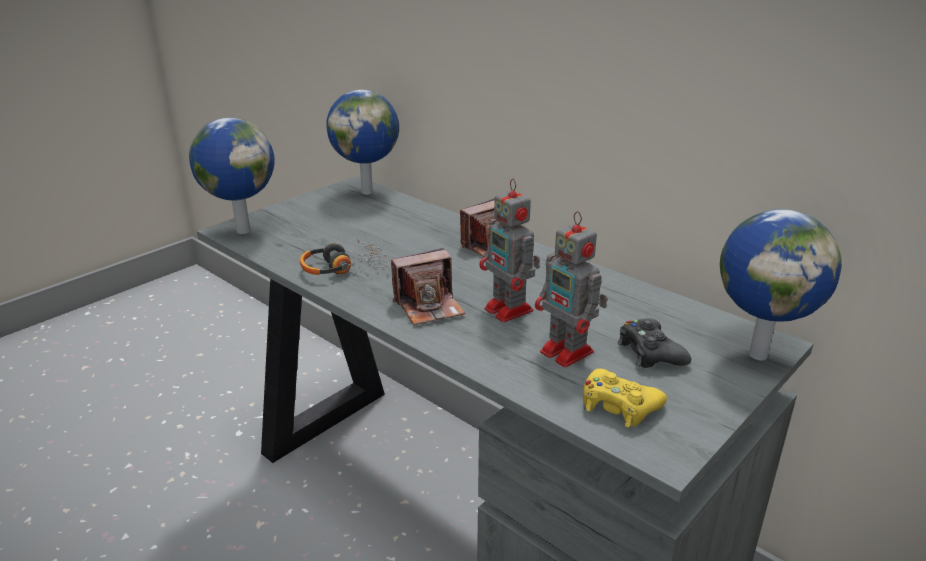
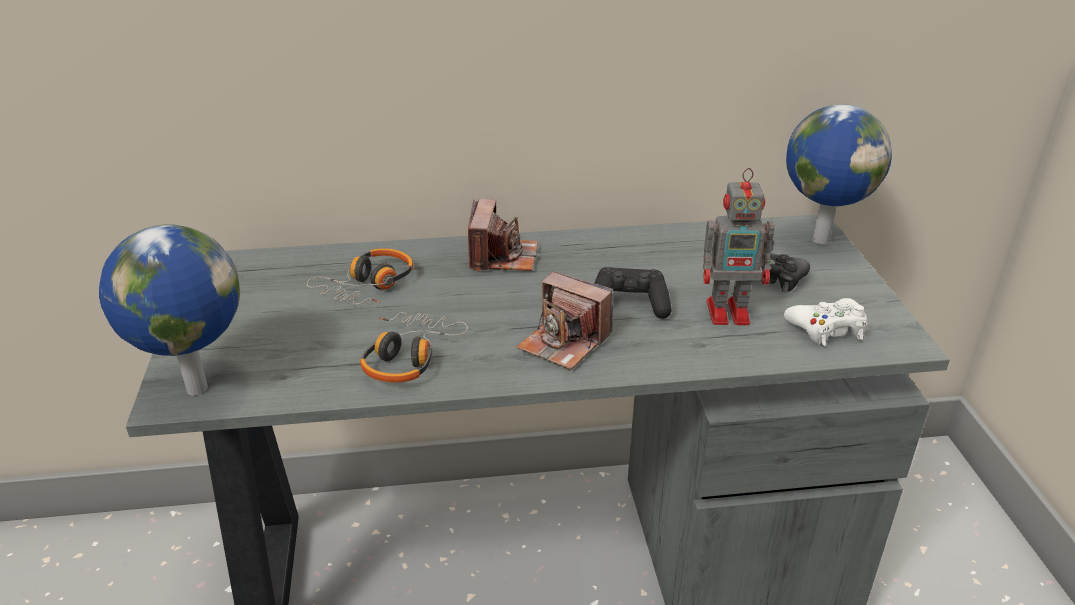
camera: 50 degrees left, 5 degrees up
globe [326,90,399,195] -> none
camera [391,248,465,325] -> camera turned 105 degrees clockwise [517,272,614,370]
toy robot [479,179,540,322] -> black game controller [594,267,672,319]
yellow game controller [583,368,667,428] -> white game controller [784,298,868,346]
none -> headphones [307,248,413,305]

